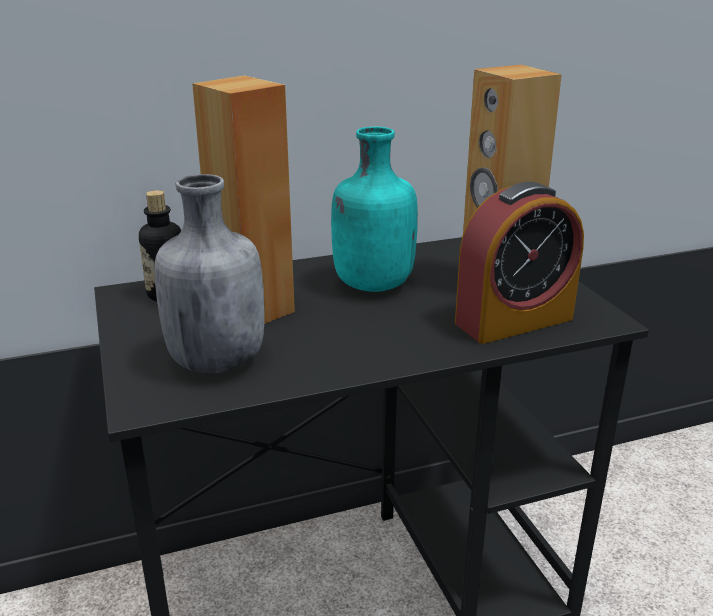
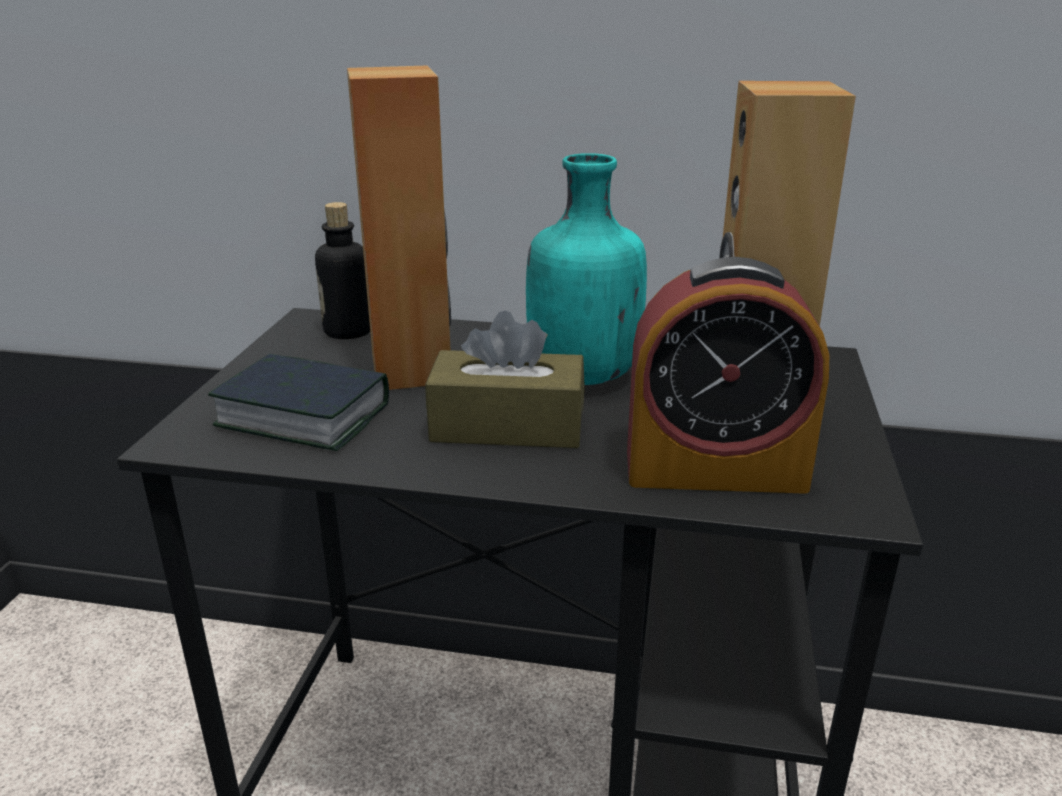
camera: 30 degrees right, 0 degrees up
grey bottle [154,174,265,373] -> book [208,354,389,451]
none -> brown tissue box [425,311,585,448]

